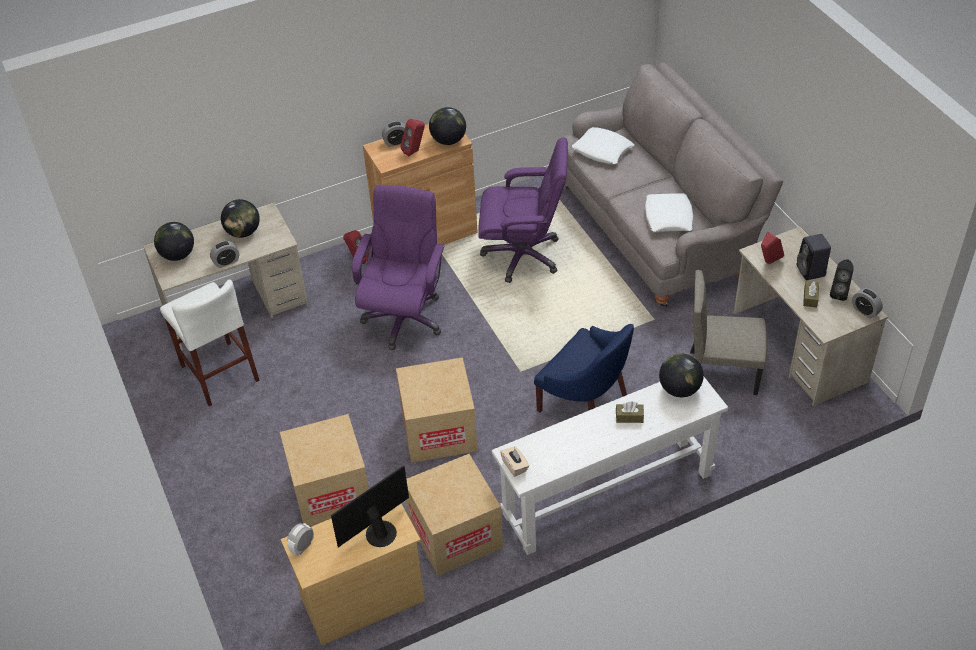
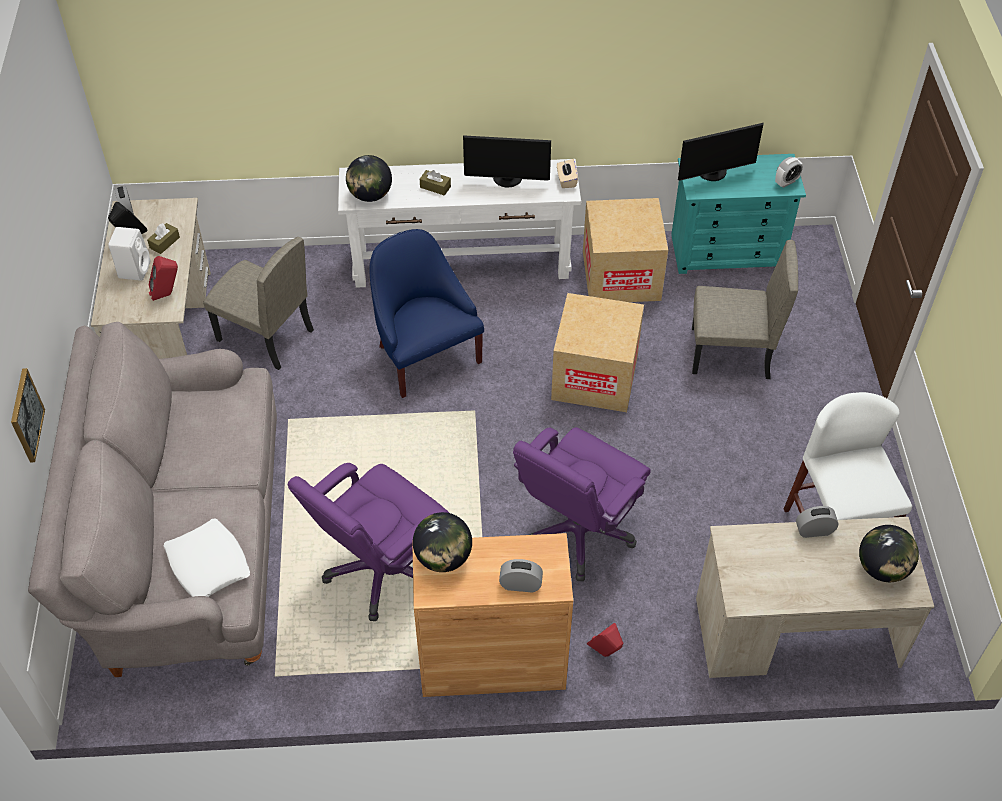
camera: 160 degrees left, 5 degrees up
globe [221,199,260,238] -> none
cardboard box [280,414,369,526] -> beige chair [692,240,798,379]
beige dresser [281,503,425,645] -> turquoise dresser [671,154,806,274]
red speaker [400,119,425,156] -> none
purple office chair [478,137,568,283] -> purple office chair turned 75 degrees counterclockwise [288,463,449,621]
white pillow [645,193,693,232] -> none
black speaker [797,234,831,280] -> white speaker [108,227,151,281]
none -> picture [11,368,45,463]
none -> monitor [463,135,551,187]

